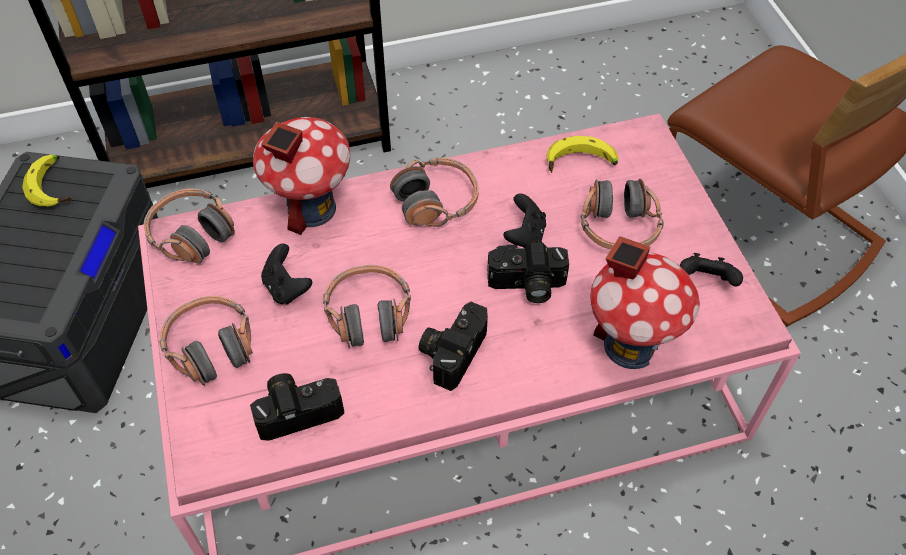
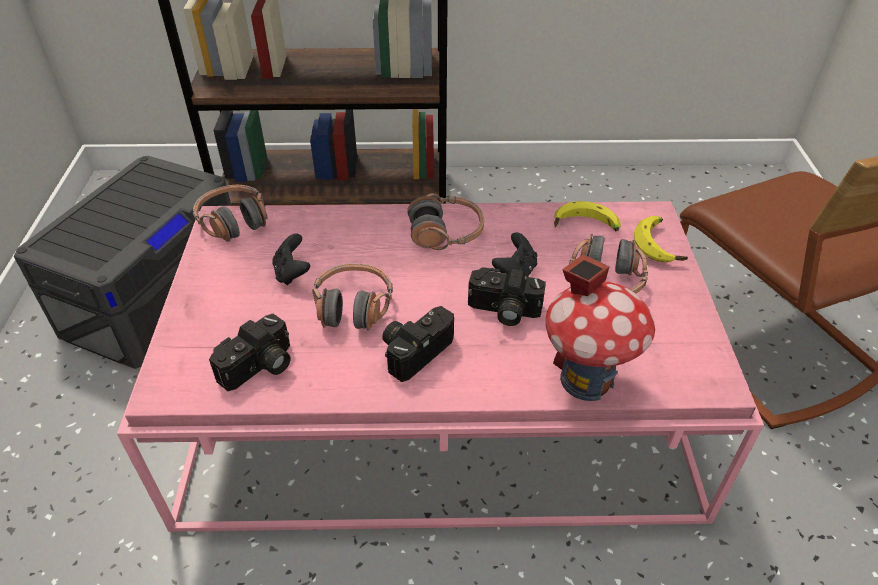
camera: 15 degrees right, 10 degrees down
banana [22,155,72,207] -> banana moved to [634,216,688,262]
headphones [159,296,253,386] -> none
camera [250,373,344,441] -> camera turned 135 degrees clockwise [209,314,290,391]
toy house [253,117,350,235] -> none
black game controller [680,253,743,287] -> none

